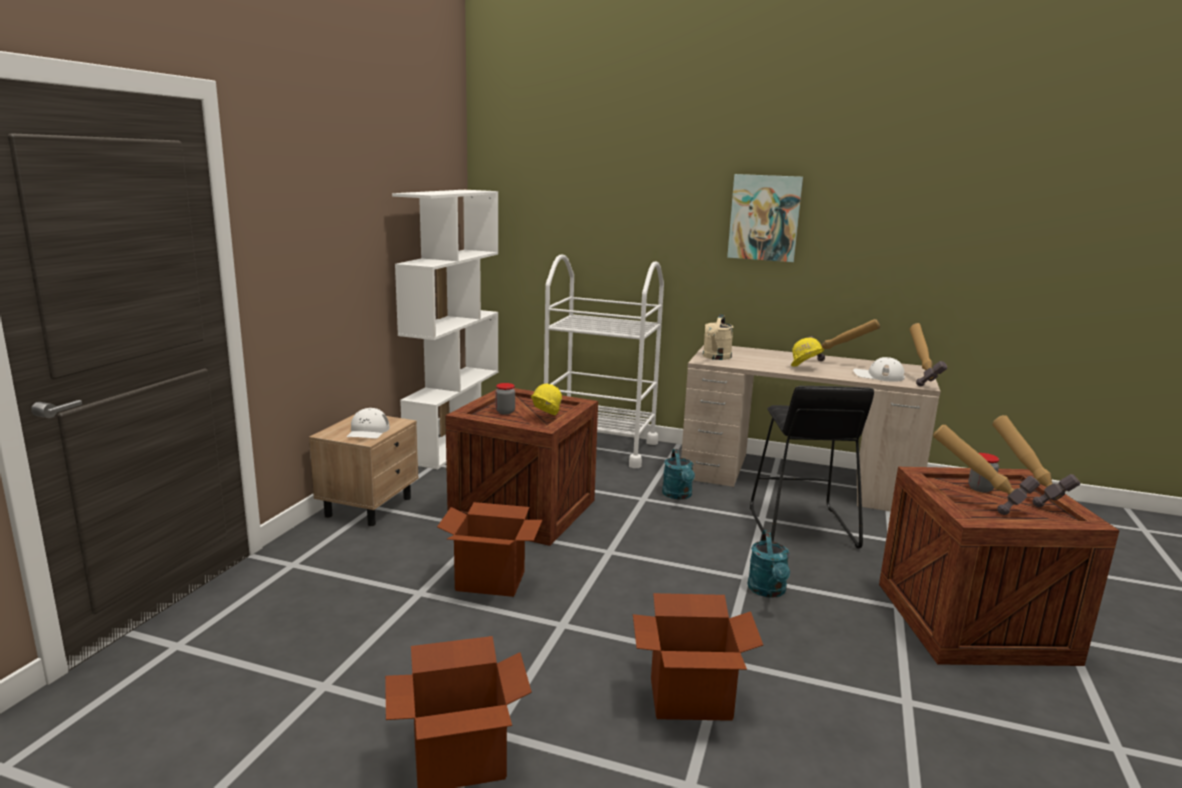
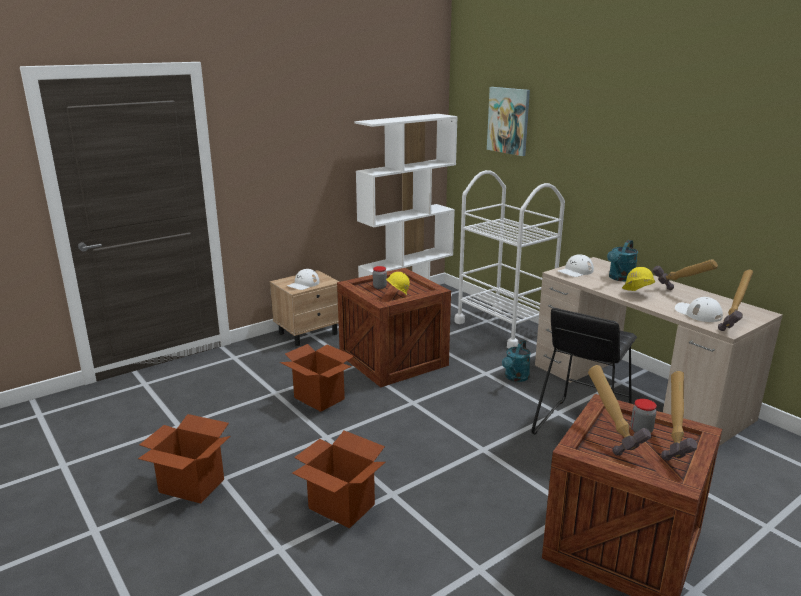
camera: 35 degrees right, 5 degrees up
beige watering can [703,315,733,360] -> white cap [558,254,594,277]
picture [727,174,803,262] -> picture moved to [487,87,530,156]
turquoise watering can [748,530,790,598] -> turquoise watering can moved to [607,240,638,282]

